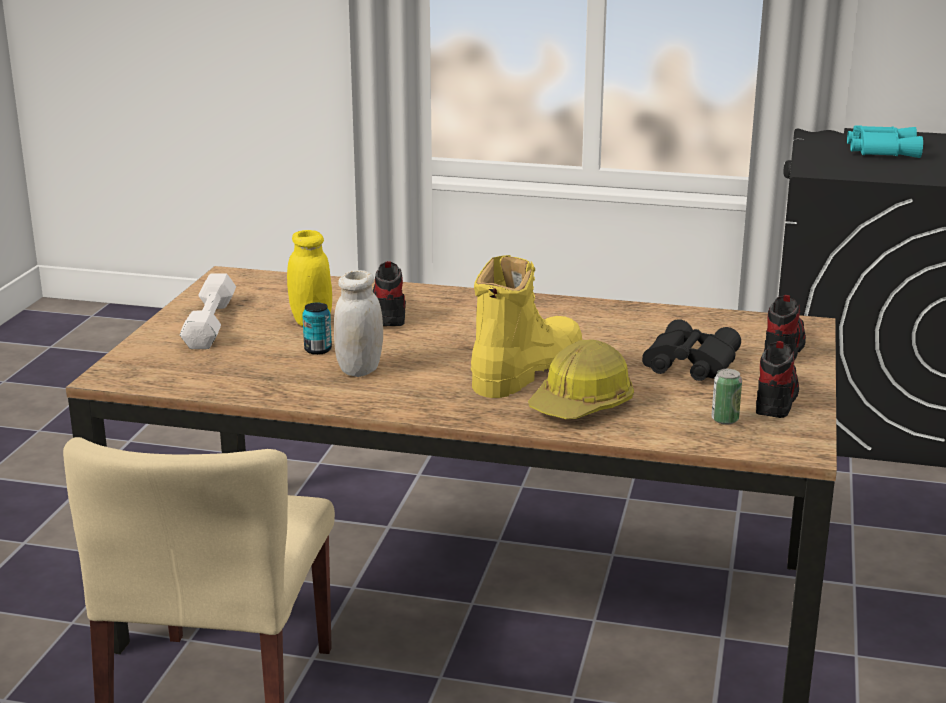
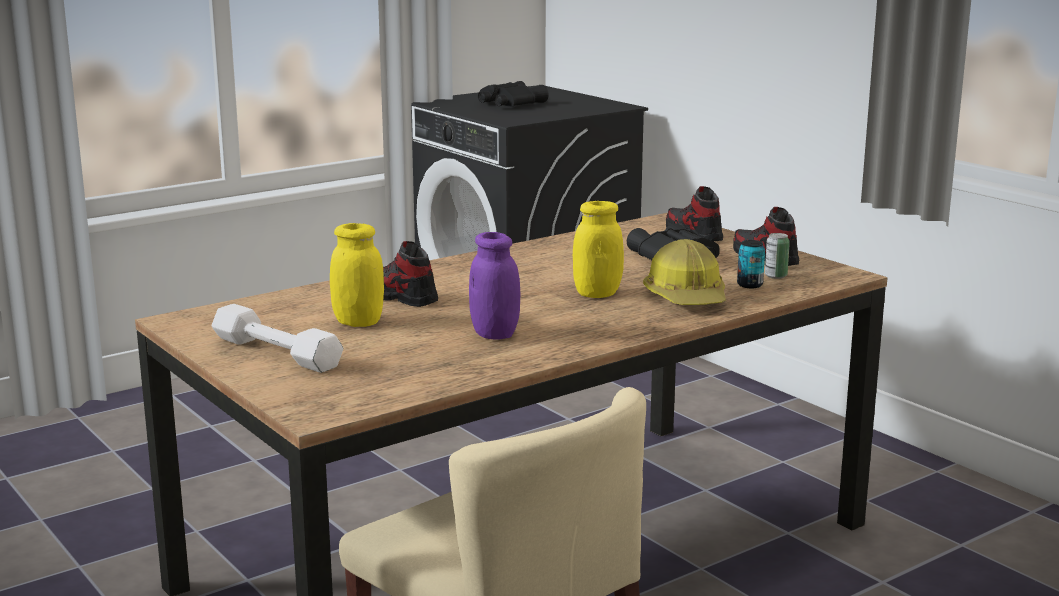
camera: 50 degrees left, 5 degrees down
can [302,303,332,355] -> can moved to [737,240,765,288]
white jar [334,270,383,377] -> purple jar [469,232,520,340]
yellow boot [471,255,582,398] -> yellow jar [573,201,624,298]
turquoise binoculars [847,125,923,158] -> black binoculars [478,81,549,107]

